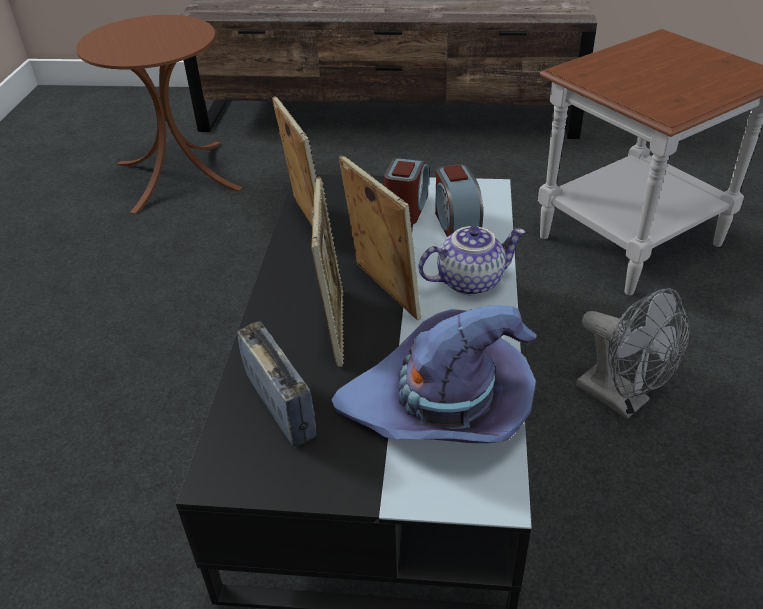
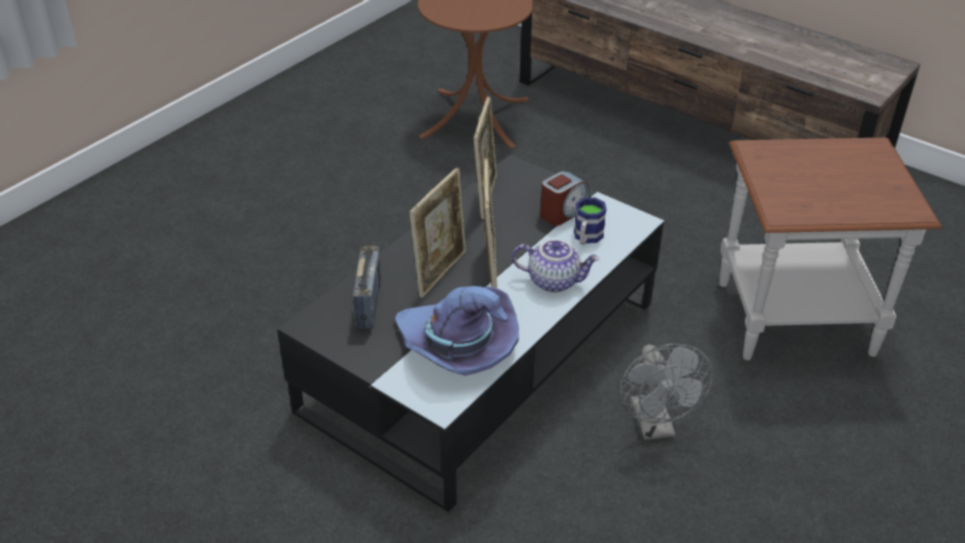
camera: 30 degrees right, 0 degrees up
alarm clock [435,164,483,237] -> mug [574,198,607,245]

